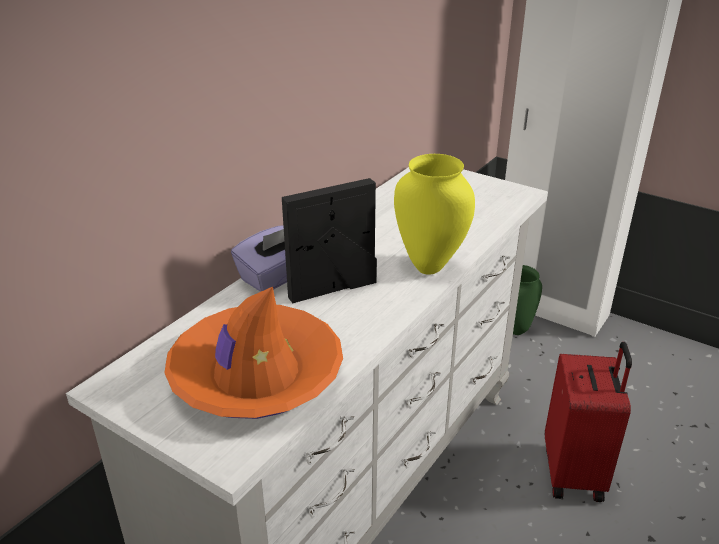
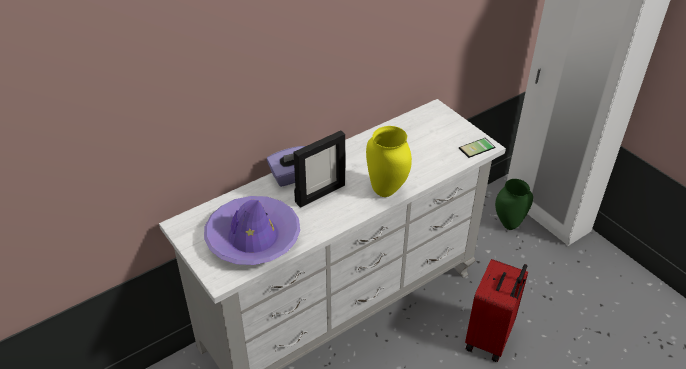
camera: 20 degrees right, 10 degrees up
orange hat [164,287,343,419] -> purple hat [204,196,300,265]
picture frame [282,178,377,303] -> picture frame turned 150 degrees clockwise [294,131,345,208]
none -> phone [459,138,495,158]

